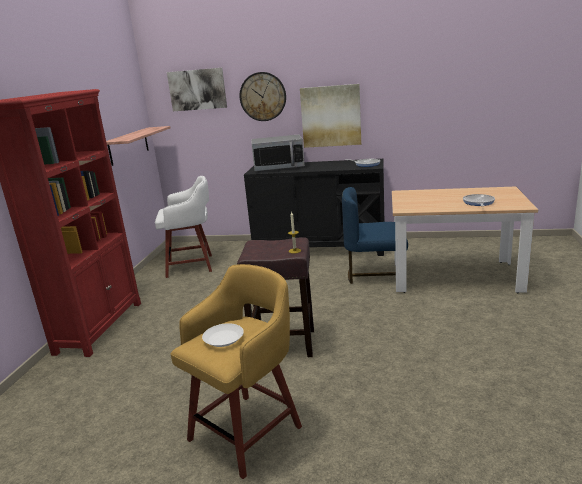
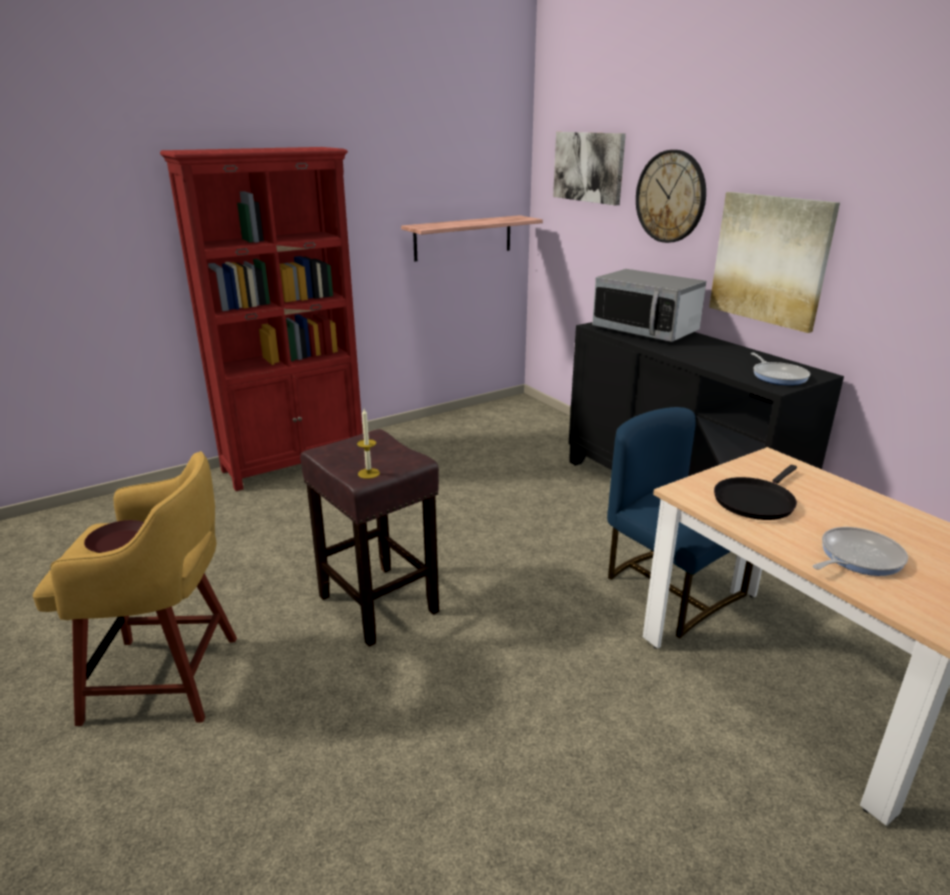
camera: 45 degrees right, 5 degrees up
white stool [155,176,212,278] -> none
white plate [202,323,244,347] -> brown plate [84,520,144,553]
none -> black frying pan [714,465,797,520]

